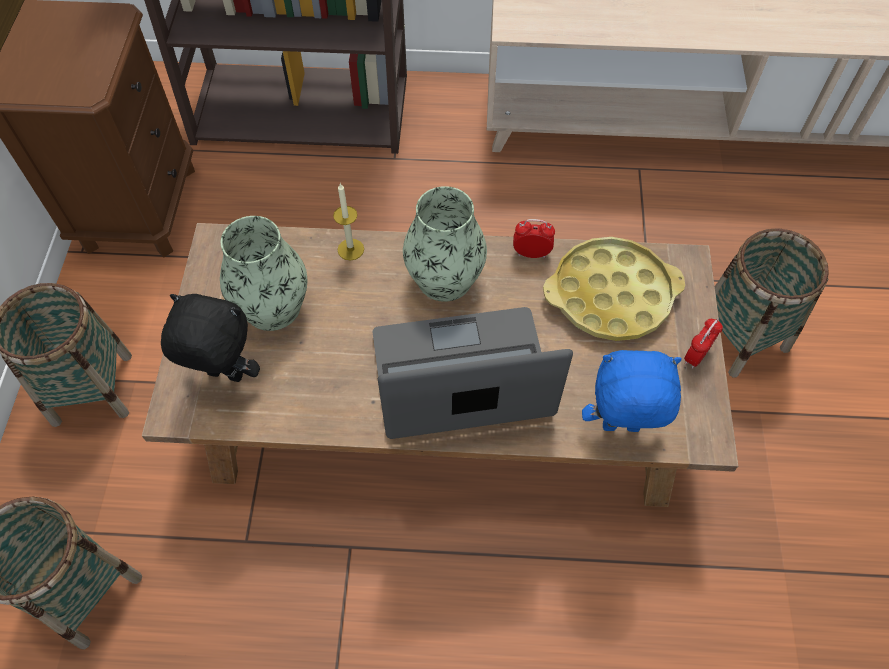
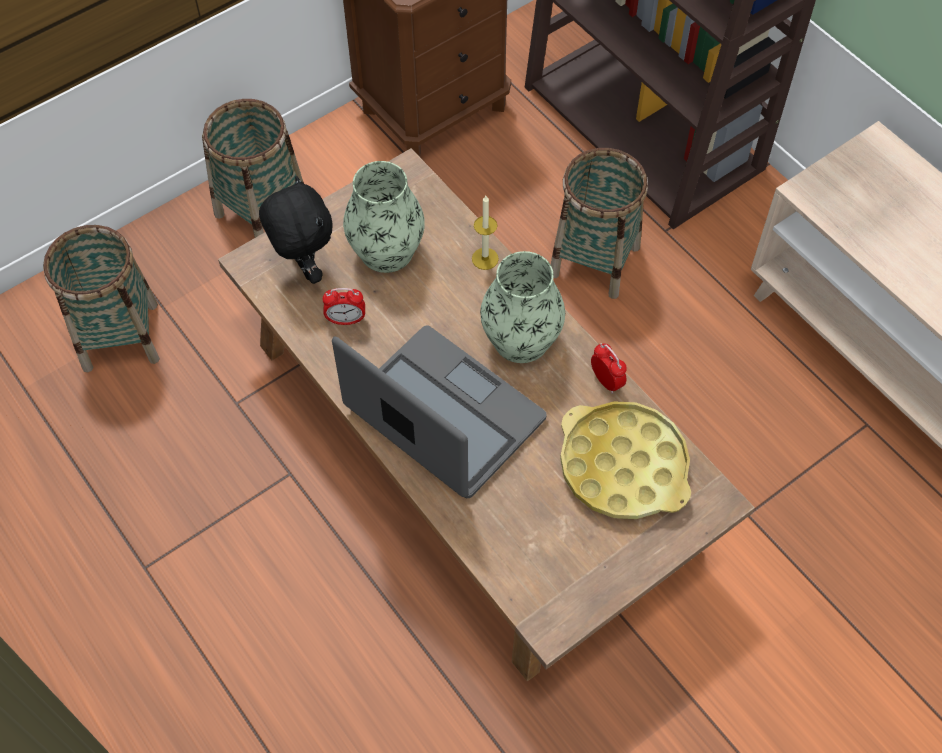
camera: 50 degrees right, 0 degrees up
blue plush toy [582,350,682,432] -> none
alarm clock [684,319,723,369] -> alarm clock moved to [322,288,365,325]
basket [715,228,829,378] -> basket moved to [551,148,648,299]

